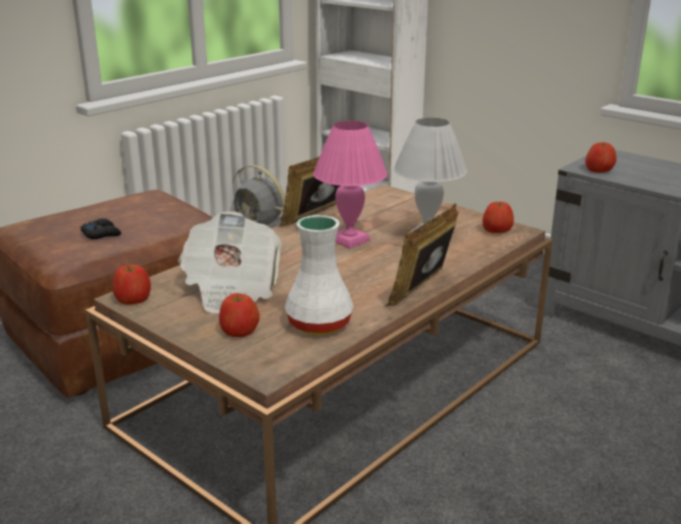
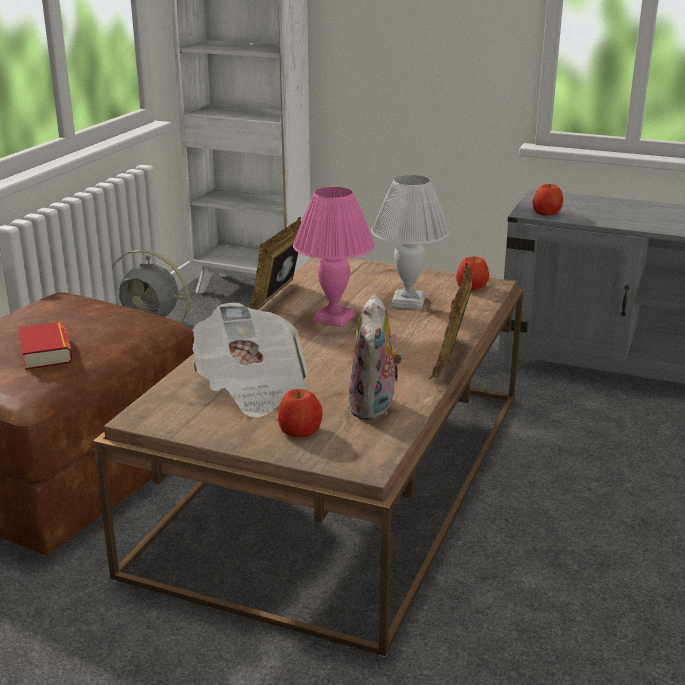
camera: 20 degrees left, 0 degrees up
black game controller [80,218,121,239] -> book [18,322,72,370]
apple [113,264,151,305] -> none
white vase [285,215,353,335] -> plush toy [348,294,403,420]

